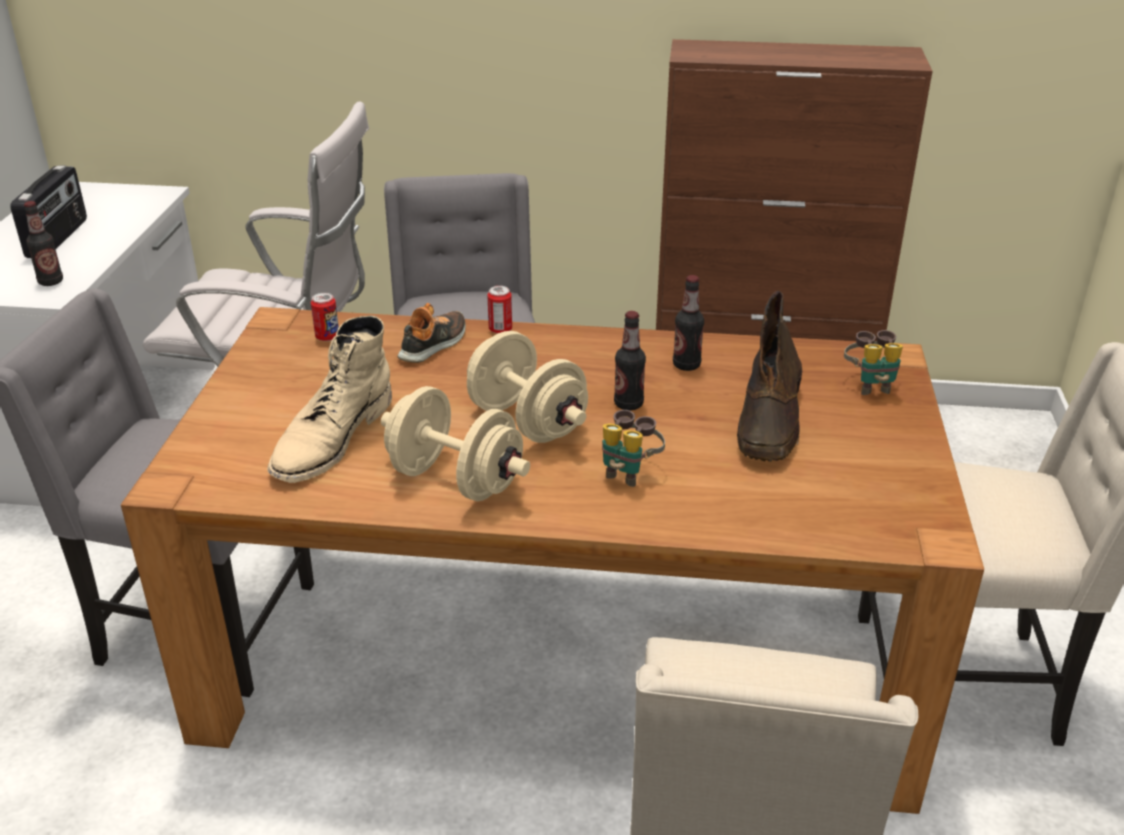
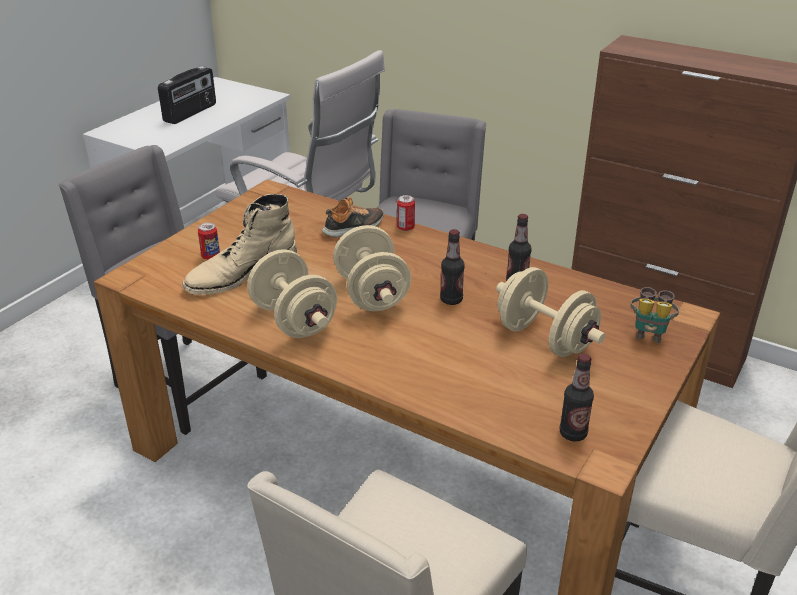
camera: 25 degrees right, 0 degrees up
bottle [24,201,63,286] -> bottle moved to [560,354,594,441]
can [311,293,339,341] -> can moved to [198,223,220,260]
binoculars [602,410,665,487] -> none
brown boot [737,291,802,462] -> beige dumbbell [496,267,605,357]

